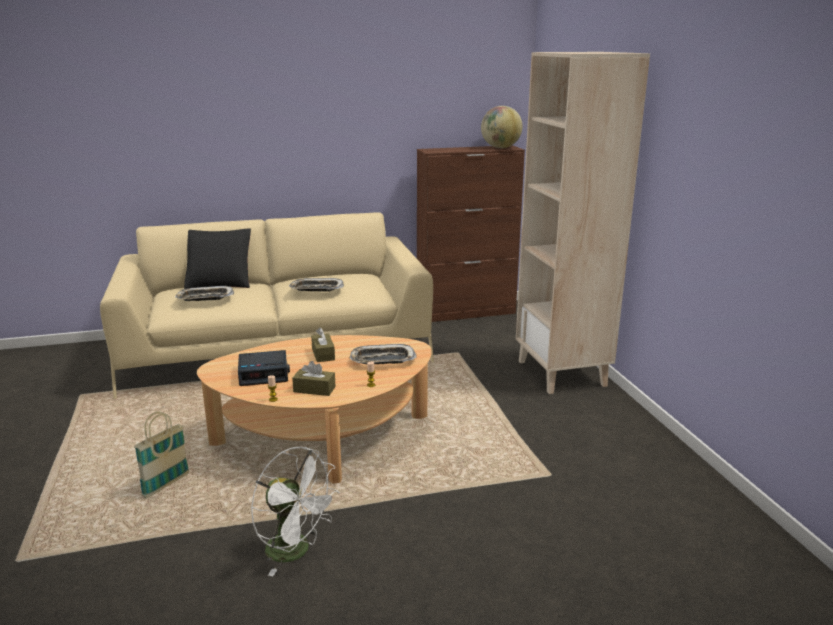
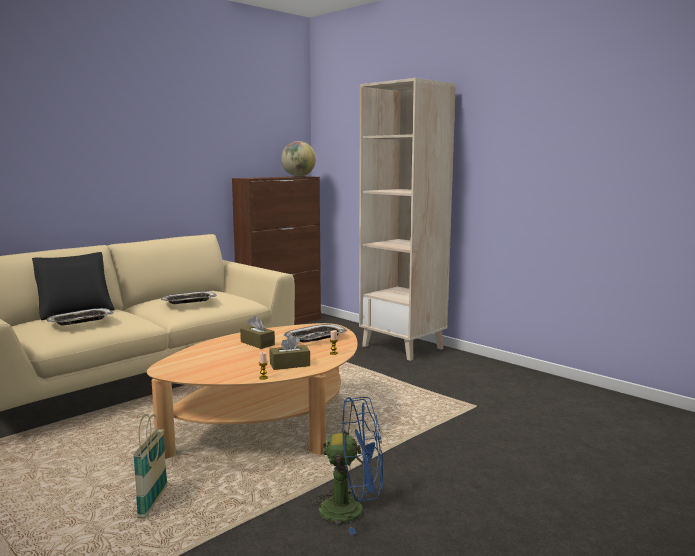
camera: 30 degrees left, 10 degrees down
alarm clock [238,350,290,386] -> none
white fan [251,447,340,576] -> blue fan [308,397,383,535]

